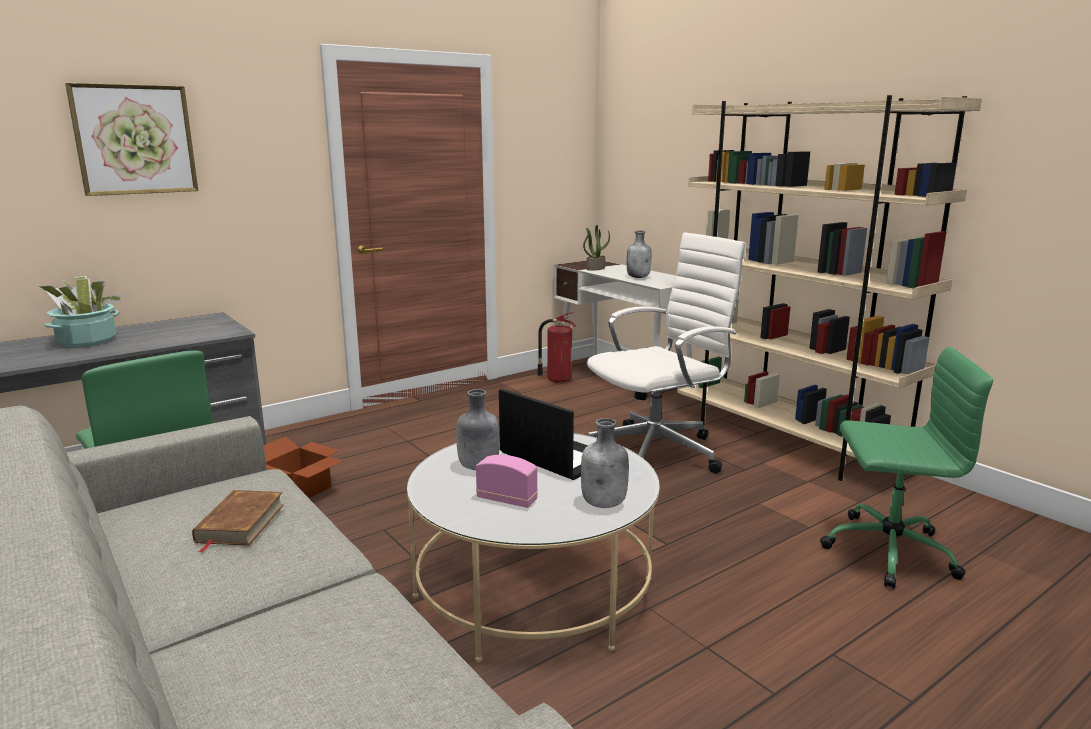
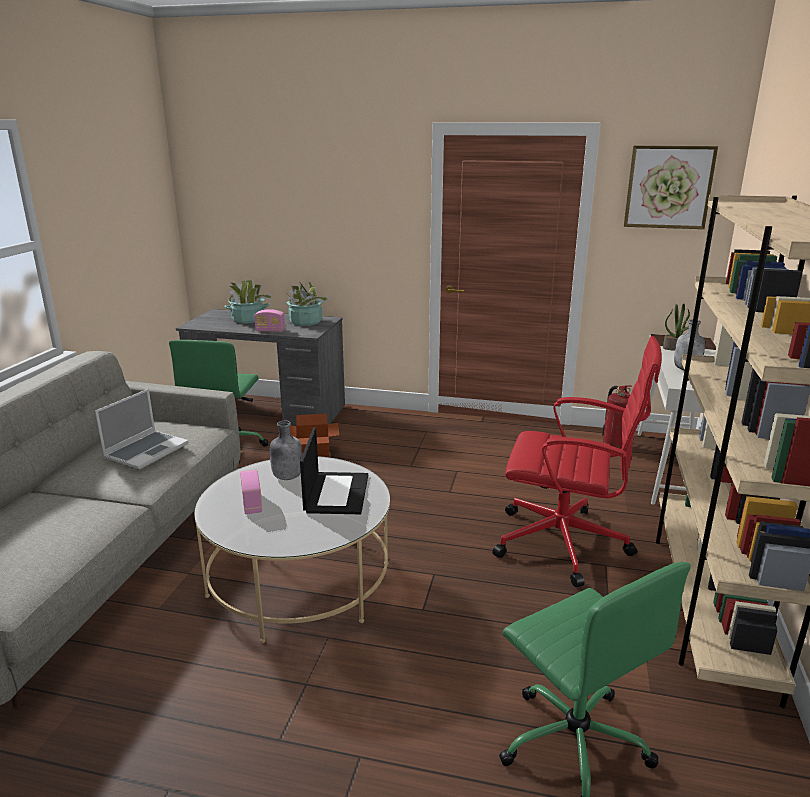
camera: 50 degrees right, 5 degrees up
picture [65,83,198,196] -> picture moved to [624,146,718,229]
brown book [192,490,284,553] -> laptop [95,389,188,469]
grey bottle [581,418,629,508] -> none
white office chair [587,232,746,473] -> red office chair [493,336,662,587]
none -> radio [254,309,285,332]
none -> potted plant [285,281,331,326]

